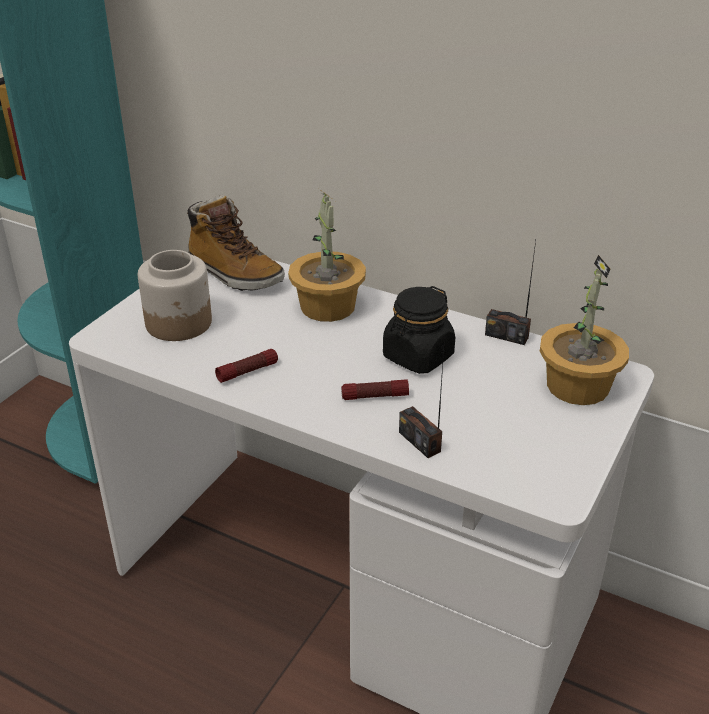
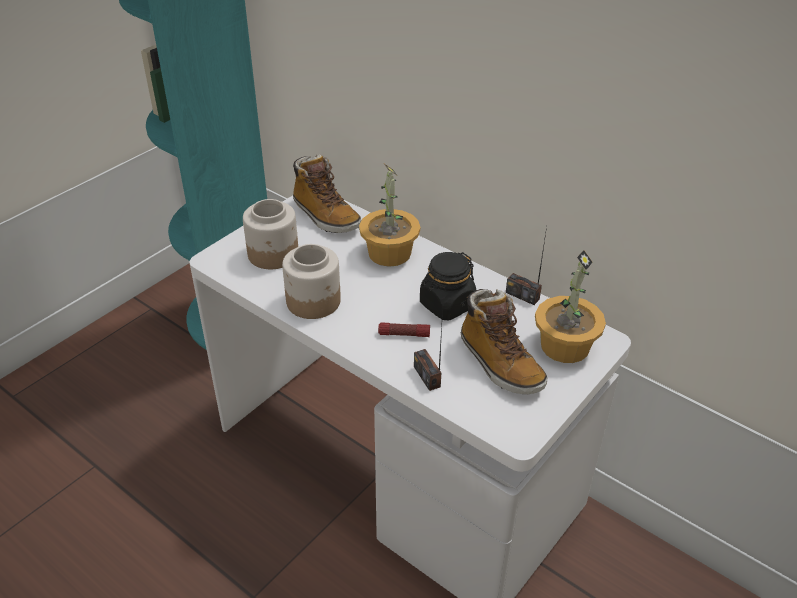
camera: 10 degrees right, 5 degrees up
flashlight [215,349,278,383] -> jar [282,244,341,319]
none -> boot [461,289,547,394]

